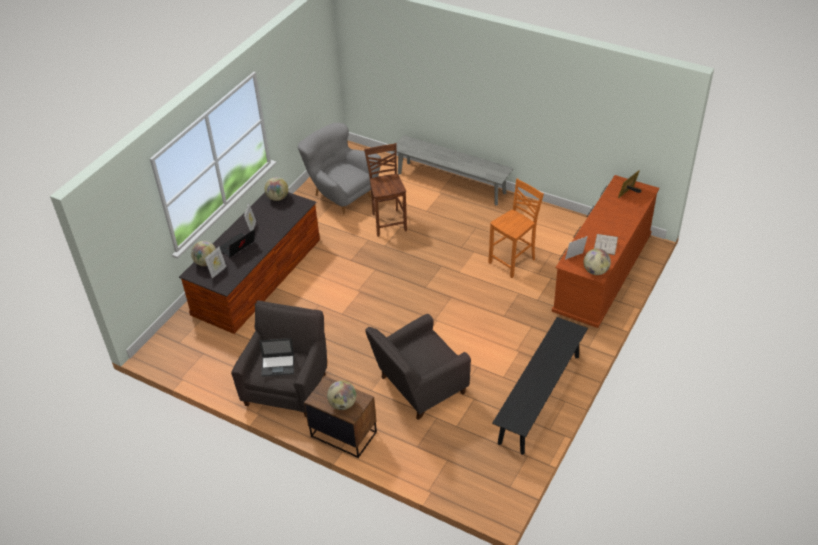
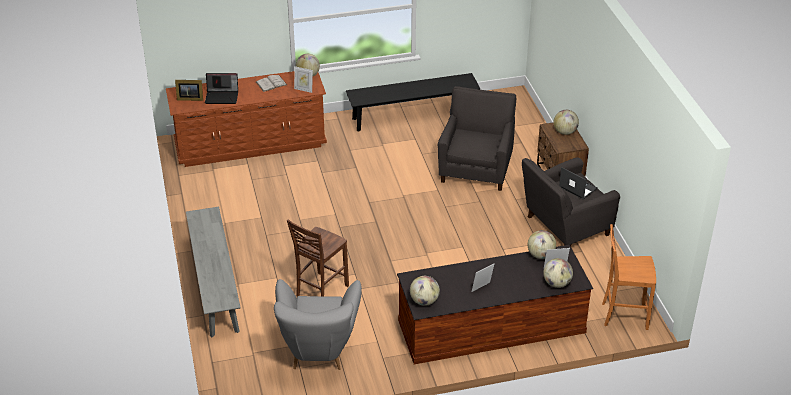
camera: 135 degrees left, 5 degrees down
laptop [220,229,255,257] -> laptop moved to [205,73,238,104]
grey armchair [365,314,471,420] -> grey armchair turned 90 degrees counterclockwise [438,86,516,191]
orange chair [488,178,544,278] -> orange chair moved to [602,224,656,330]
none -> globe [528,230,556,259]

